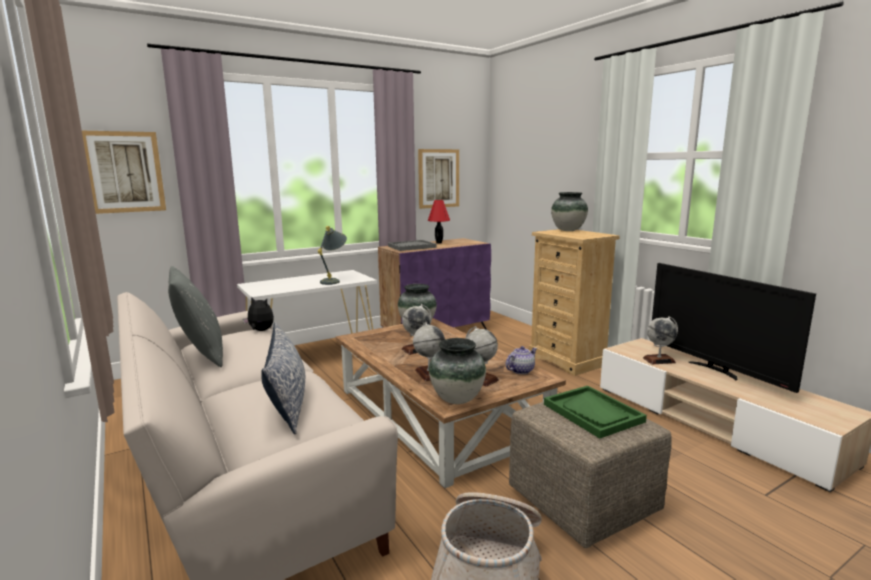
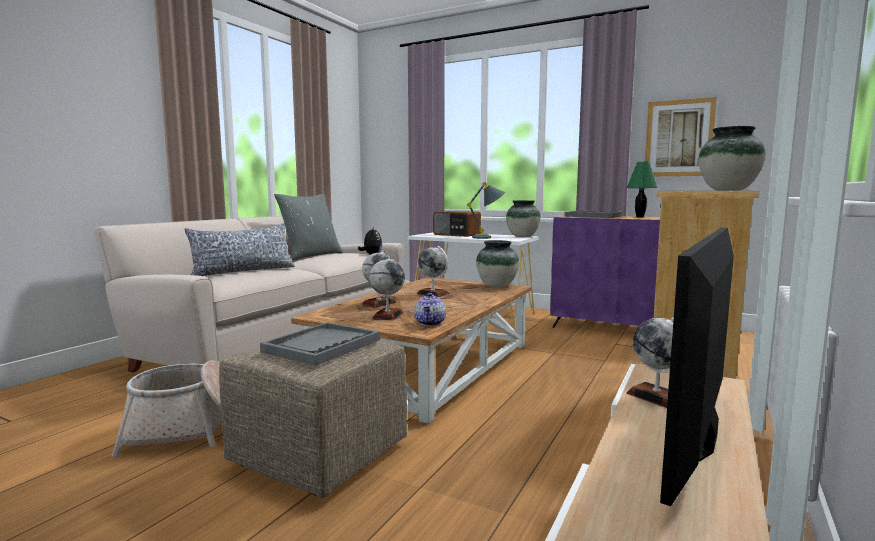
camera: 60 degrees right, 5 degrees down
picture [82,131,166,214] -> none
red table lamp [428,200,450,244] -> green table lamp [627,162,657,217]
vase [429,338,486,404] -> vase moved to [506,200,541,237]
teapot [505,346,537,374] -> teapot turned 75 degrees clockwise [414,293,446,326]
green tray [544,386,647,438] -> grey tray [260,322,380,366]
none -> radio [433,211,481,237]

